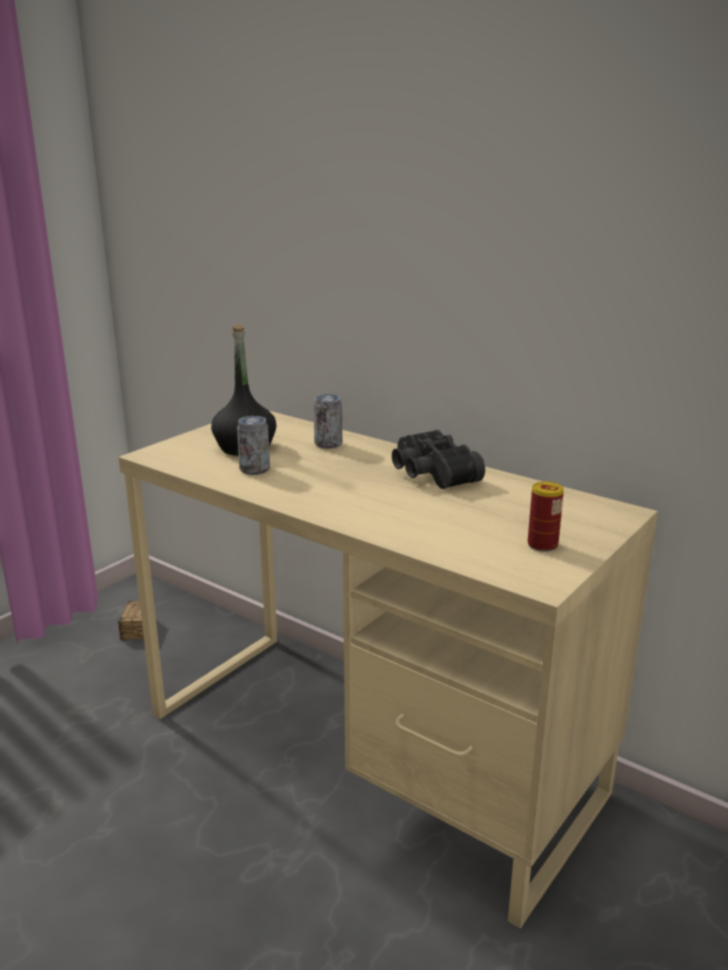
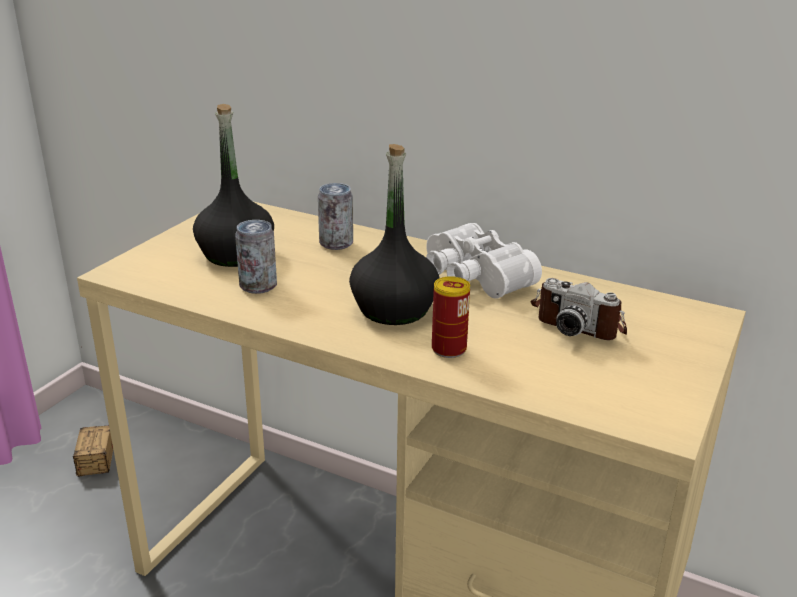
camera: 10 degrees left, 5 degrees up
black binoculars [392,430,485,489] -> white binoculars [426,223,542,299]
can [528,481,564,552] -> can moved to [432,276,470,358]
none -> black bottle [349,144,439,325]
none -> camera [531,278,627,340]

